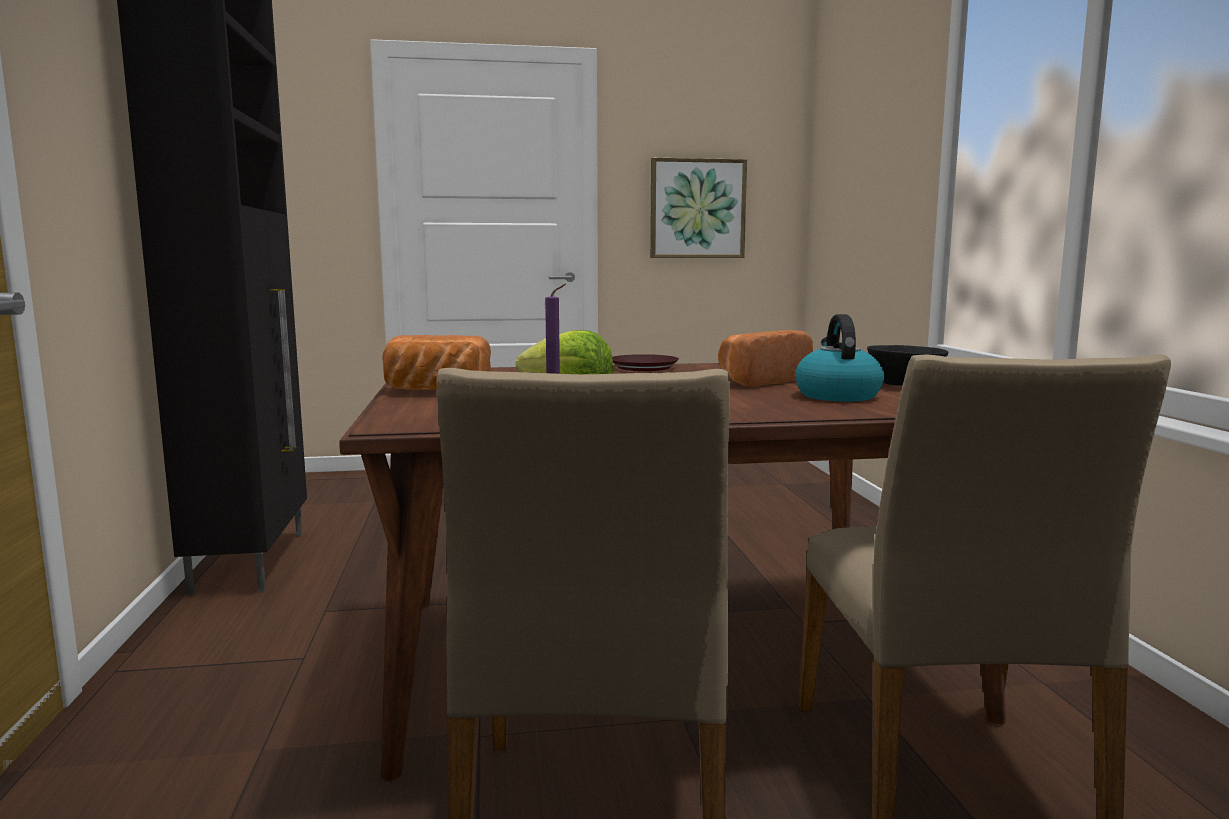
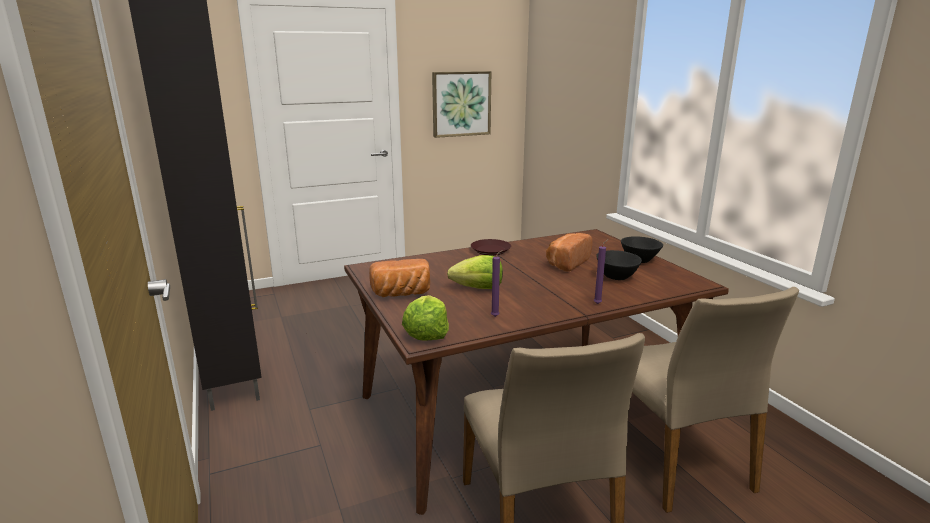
camera: 15 degrees left, 10 degrees up
kettle [795,314,884,402] -> black bowl [596,250,642,280]
none -> lettuce [402,295,449,341]
none -> purple candle [594,239,608,304]

